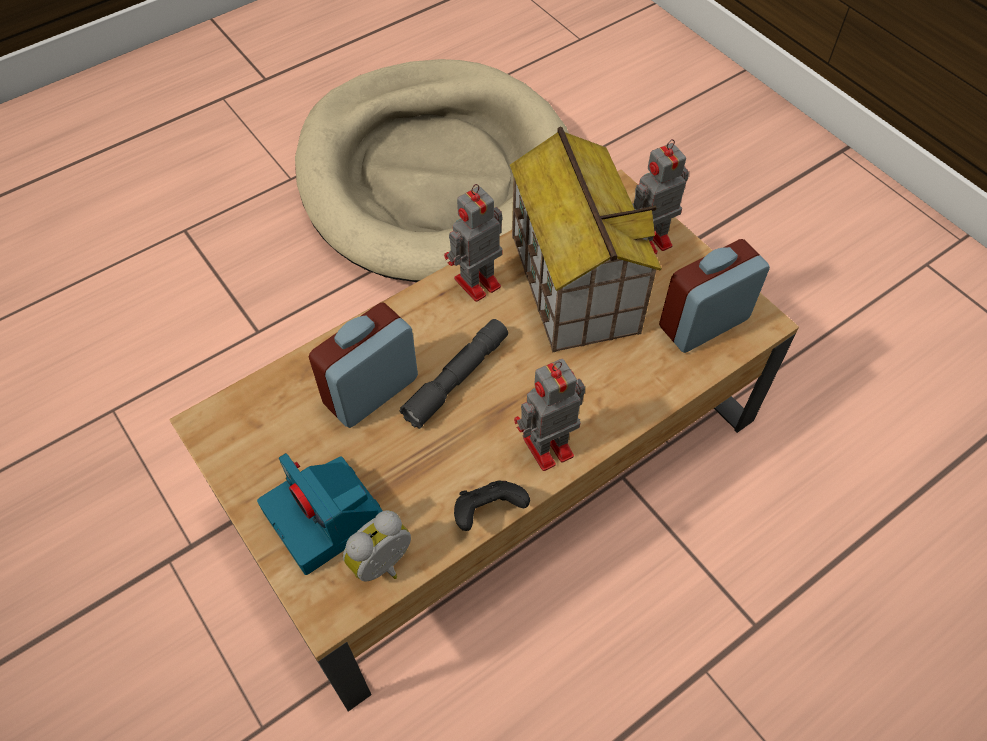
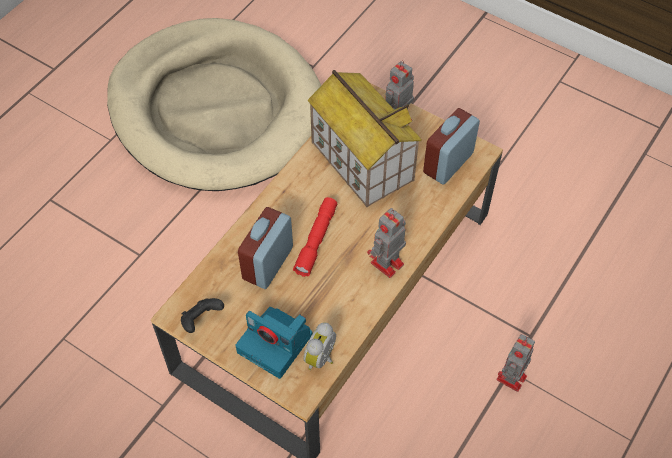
camera: 20 degrees left, 0 degrees up
grey flashlight [399,319,508,429] -> red flashlight [293,197,337,277]
toy robot [444,184,503,302] -> toy robot moved to [497,334,535,392]
black game controller [454,481,530,531] -> black game controller moved to [181,298,224,333]

